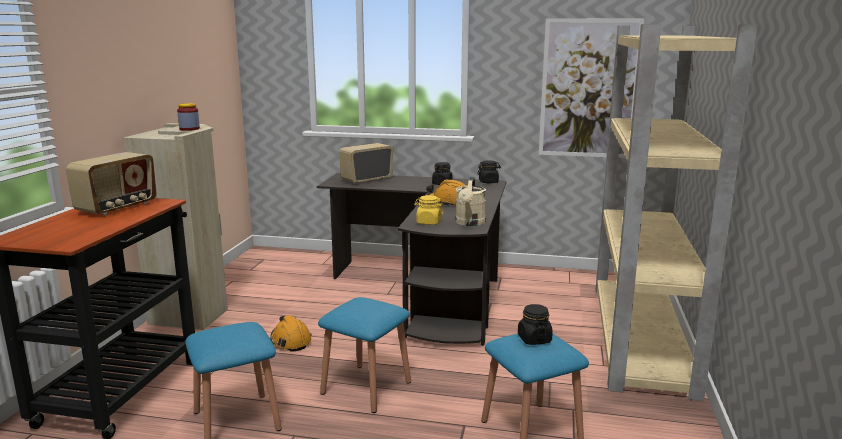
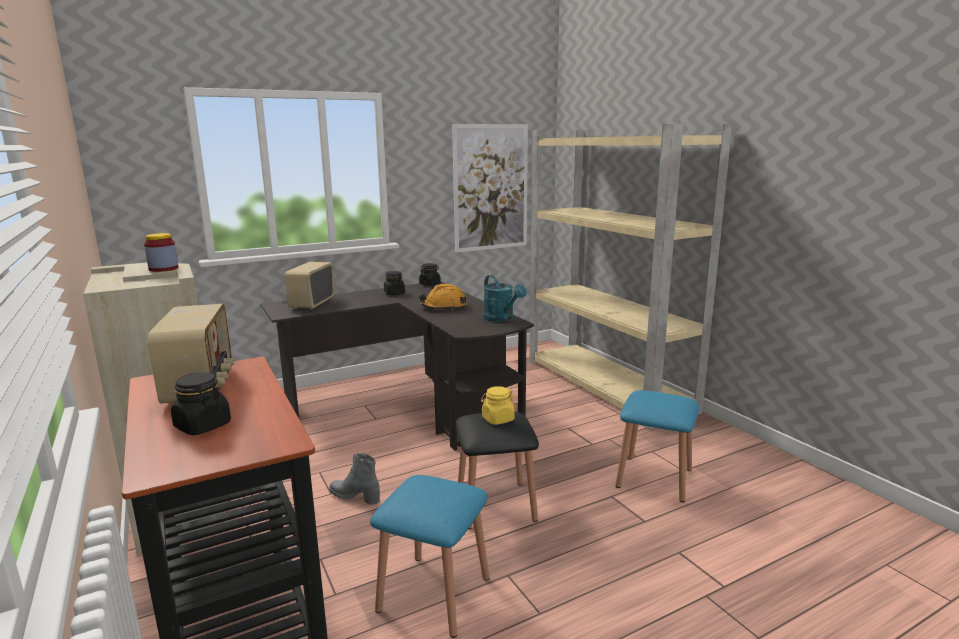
camera: 40 degrees left, 0 degrees up
orange hard hat [270,315,312,352] -> grey boot [329,453,380,505]
blue stool [318,297,411,413] -> black stool [456,411,539,529]
yellow jar [414,195,443,225] -> yellow jar moved to [481,386,515,425]
beige watering can [455,177,486,226] -> turquoise watering can [484,275,527,322]
black jar [518,304,553,345] -> black jar moved to [171,372,231,435]

